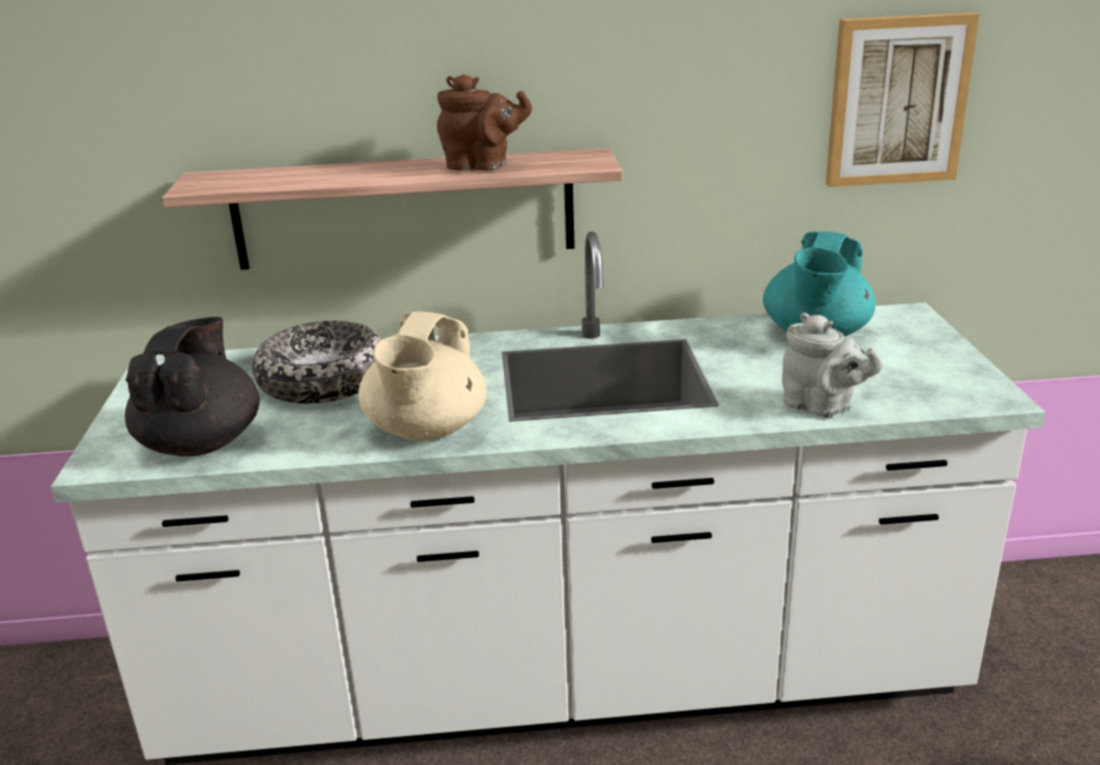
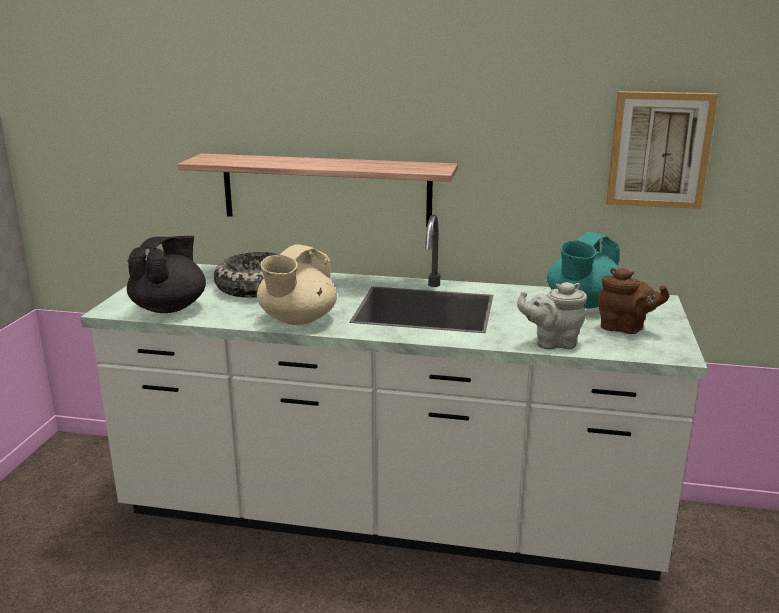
camera: 15 degrees right, 5 degrees down
brown teapot [437,74,532,170] -> brown teapot moved to [598,268,669,334]
grey teapot [782,313,883,417] -> grey teapot turned 120 degrees clockwise [517,282,587,350]

